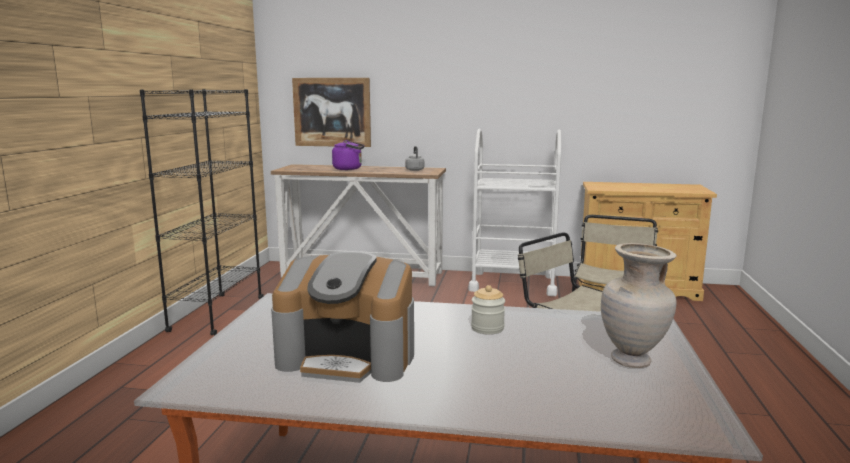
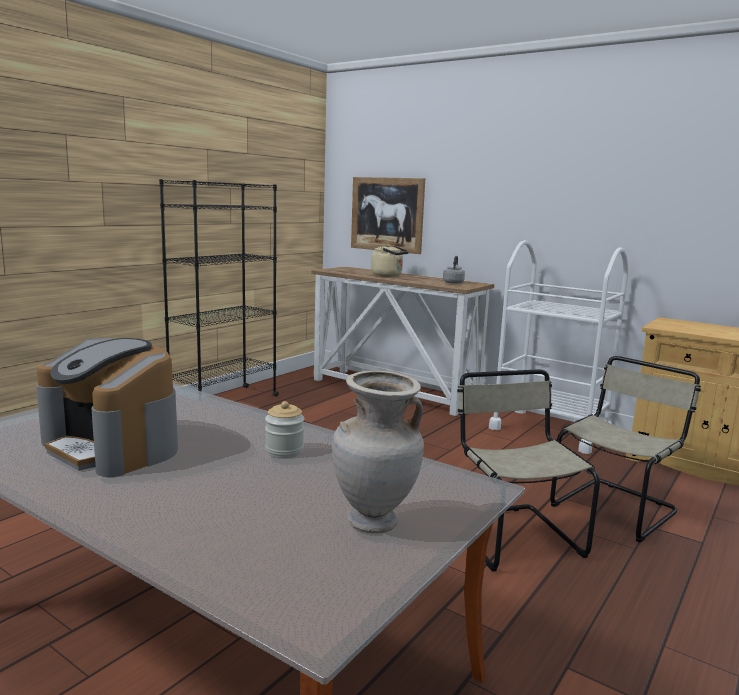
camera: 25 degrees right, 0 degrees up
purple kettle [332,140,365,170] -> beige kettle [371,244,409,276]

